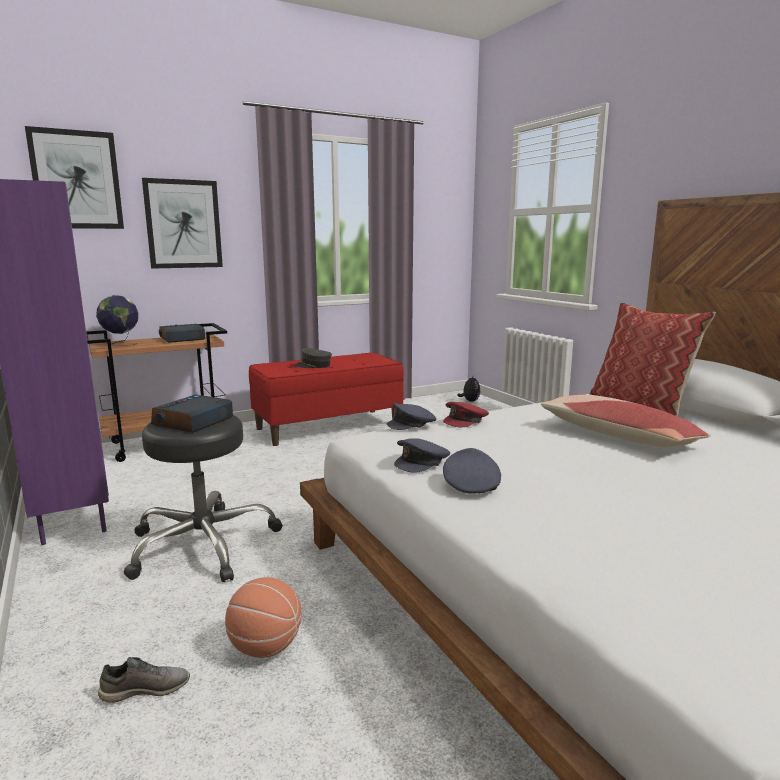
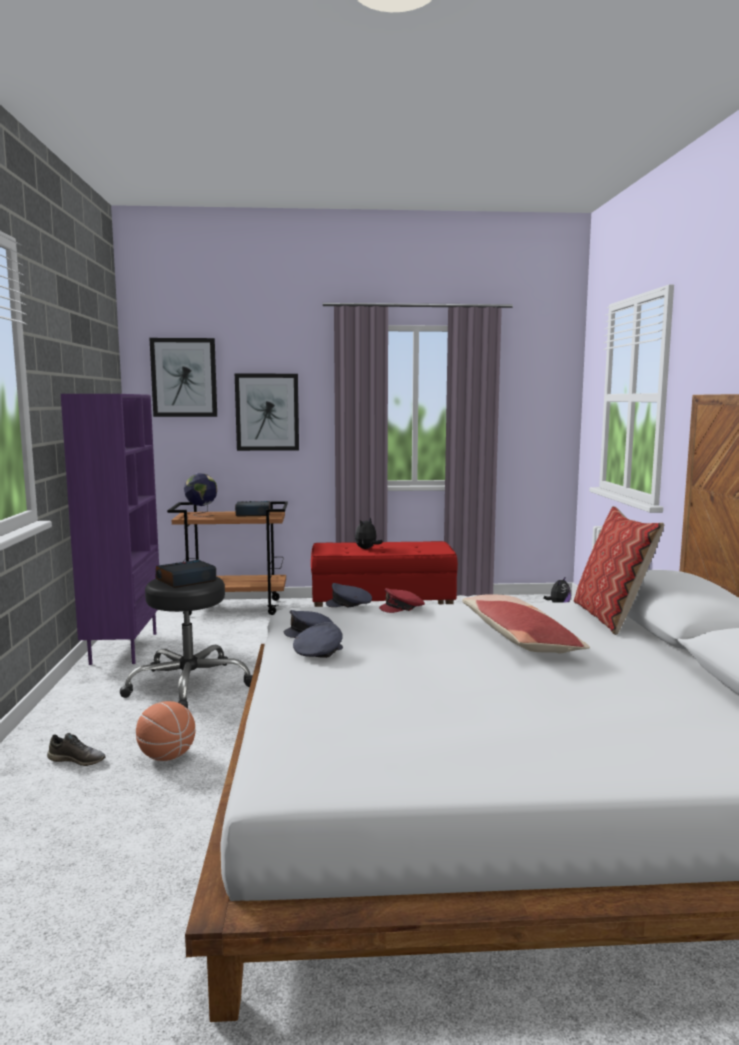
camera: 25 degrees right, 5 degrees down
grey cap [294,348,332,368] -> plush toy [355,517,383,549]

